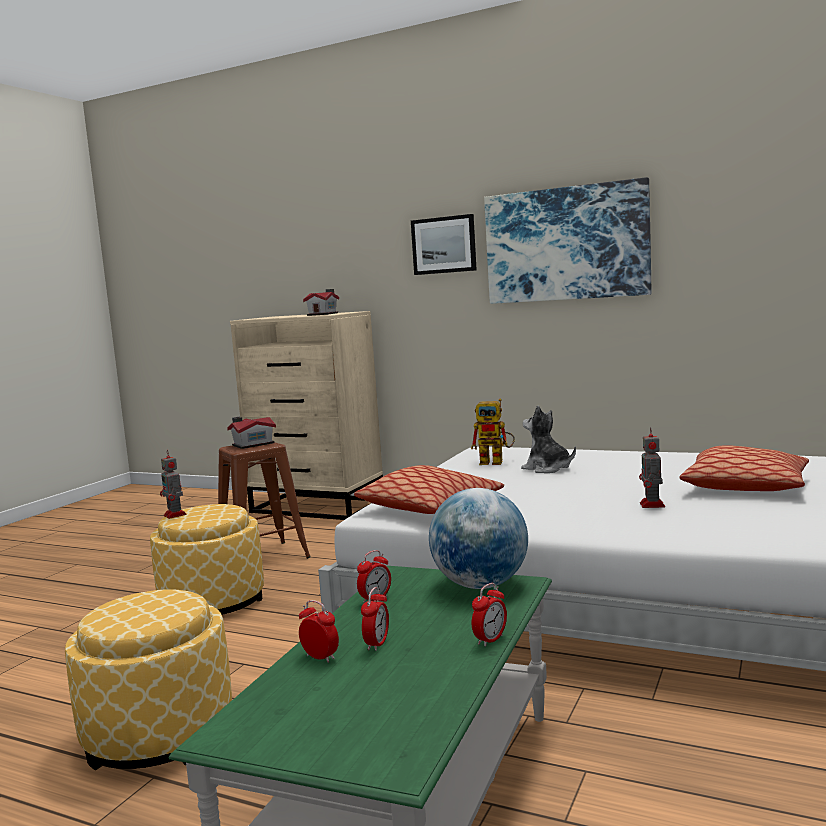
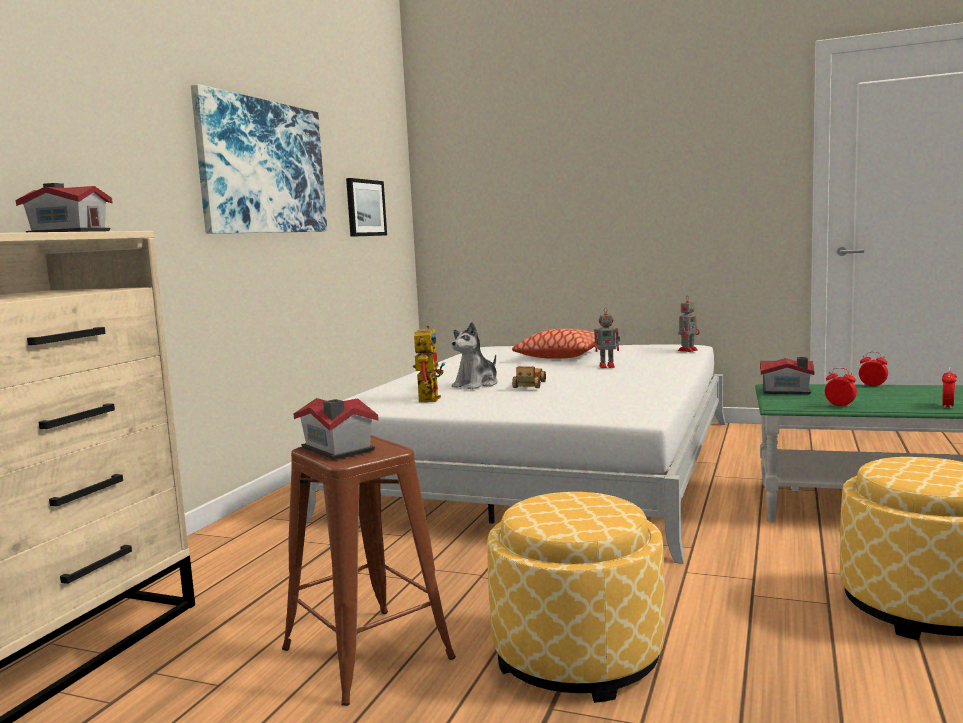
camera: 95 degrees left, 0 degrees up
toy robot [160,450,187,519] -> toy robot moved to [678,297,700,352]
pillow [354,465,504,514] -> none
alarm clock [361,587,389,651] -> none
picture [411,214,477,275] -> picture moved to [346,178,387,237]
globe [429,488,528,589] -> toy house [760,357,814,394]
none -> toy car [512,366,546,388]

